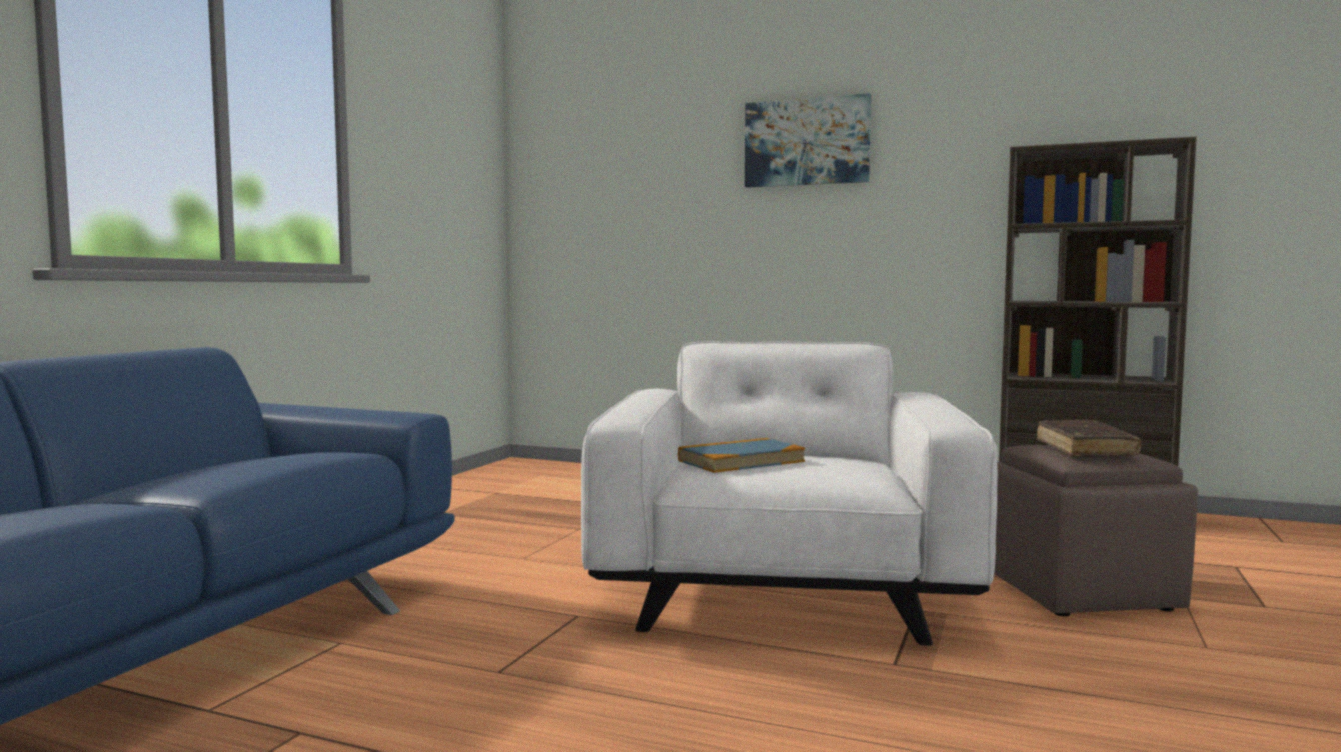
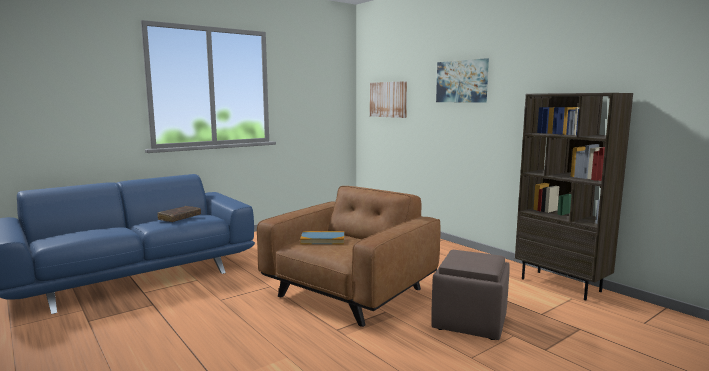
camera: 30 degrees right, 5 degrees up
white armchair [581,341,998,646] -> brown armchair [257,186,441,327]
brown book [1037,420,1141,457] -> brown book moved to [157,206,201,222]
none -> picture [370,81,407,118]

